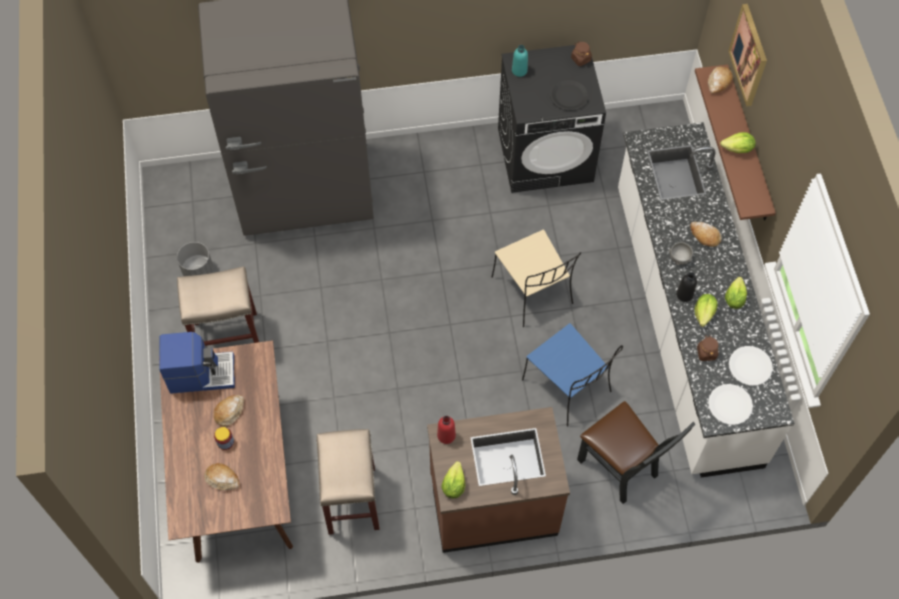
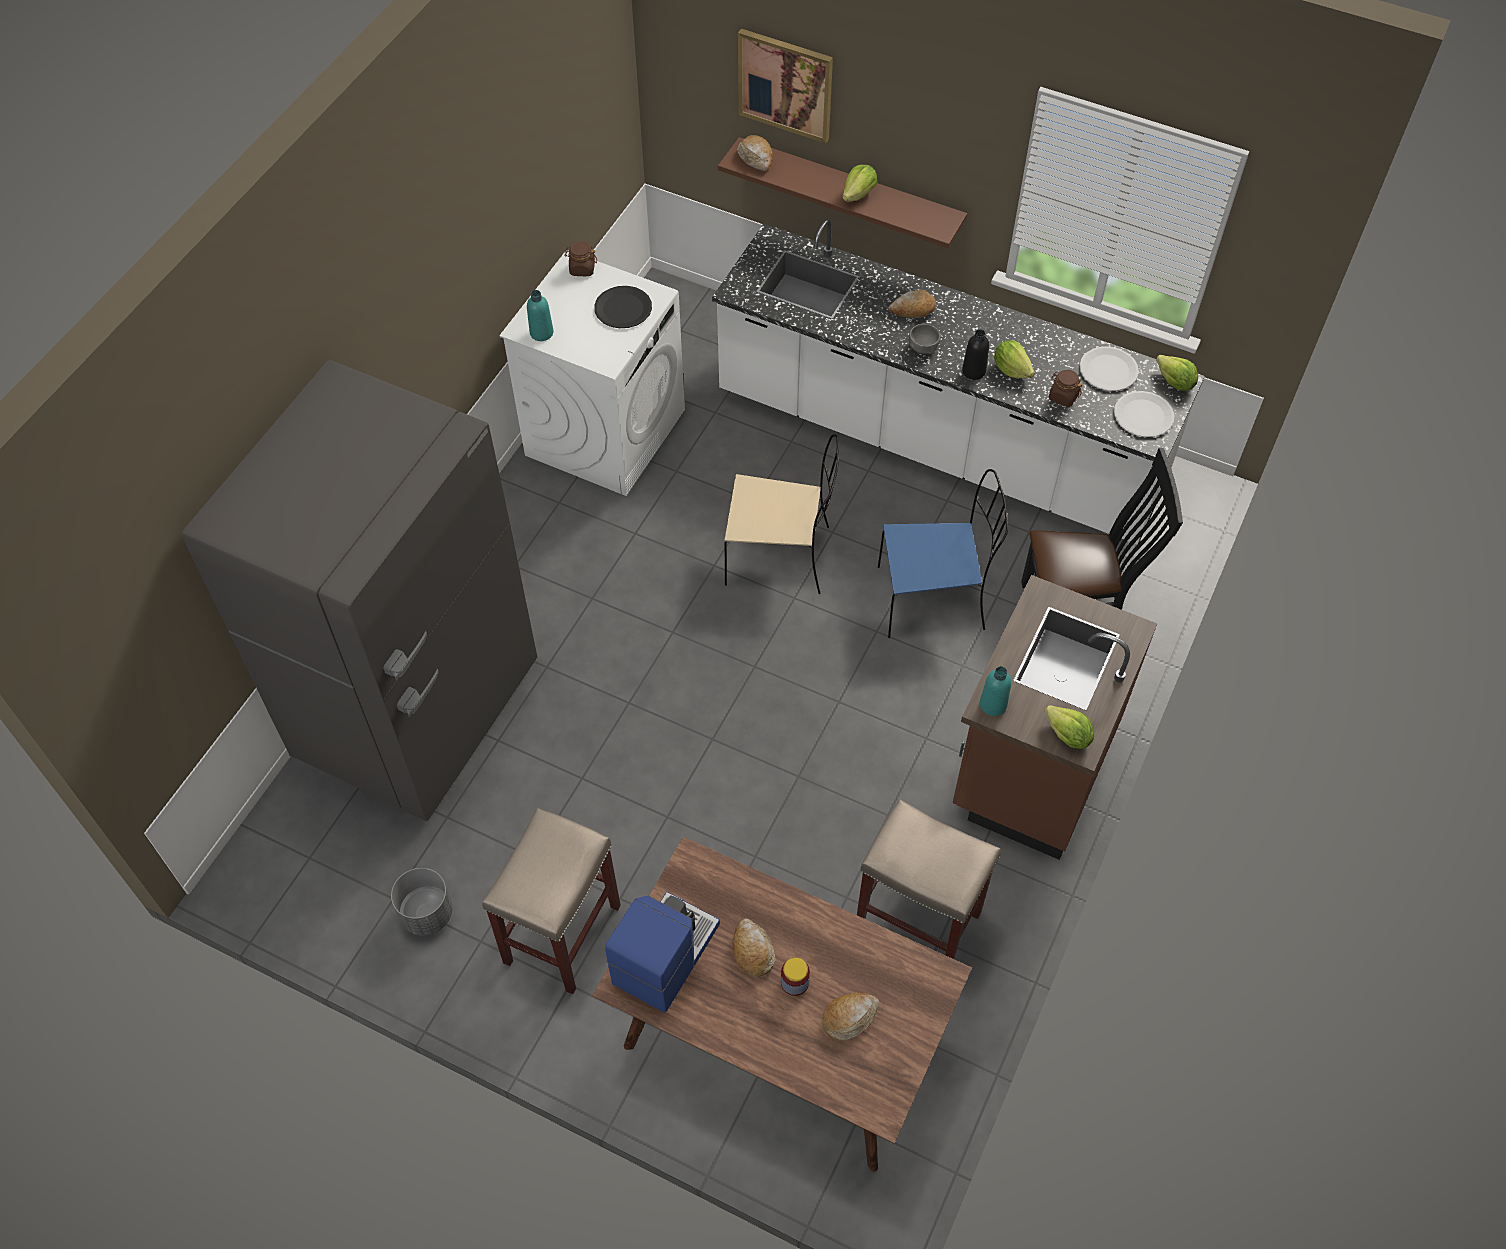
camera: 55 degrees left, 5 degrees down
red bottle [437,416,456,444] -> turquoise bottle [980,666,1011,716]
black washing machine [498,43,606,193] -> white washing machine [499,250,685,496]
lettuce [725,277,747,309] -> lettuce moved to [1156,355,1198,391]

